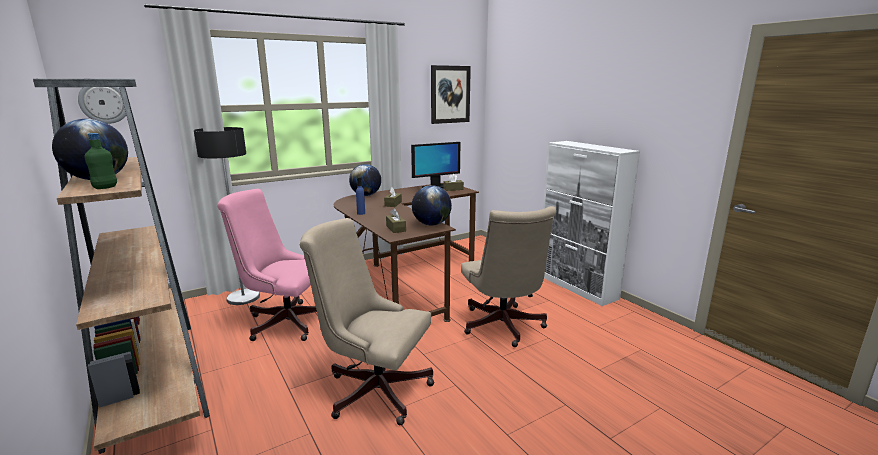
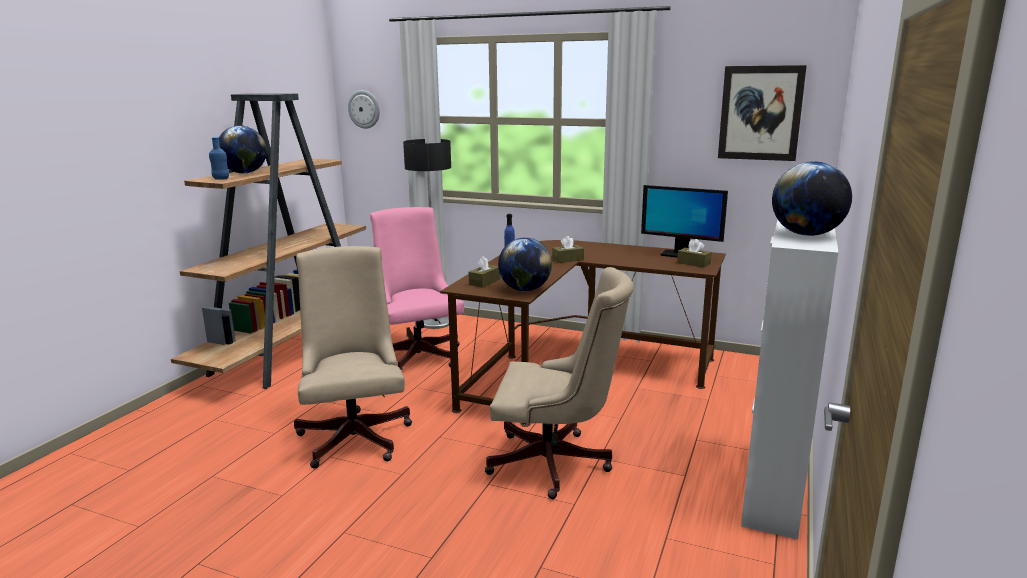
camera: 55 degrees right, 0 degrees up
green bottle [85,133,117,189] -> blue bottle [209,137,229,180]
globe [349,164,381,196] -> globe moved to [772,161,852,236]
beige office chair [461,206,556,347] -> beige office chair turned 120 degrees counterclockwise [485,267,634,499]

